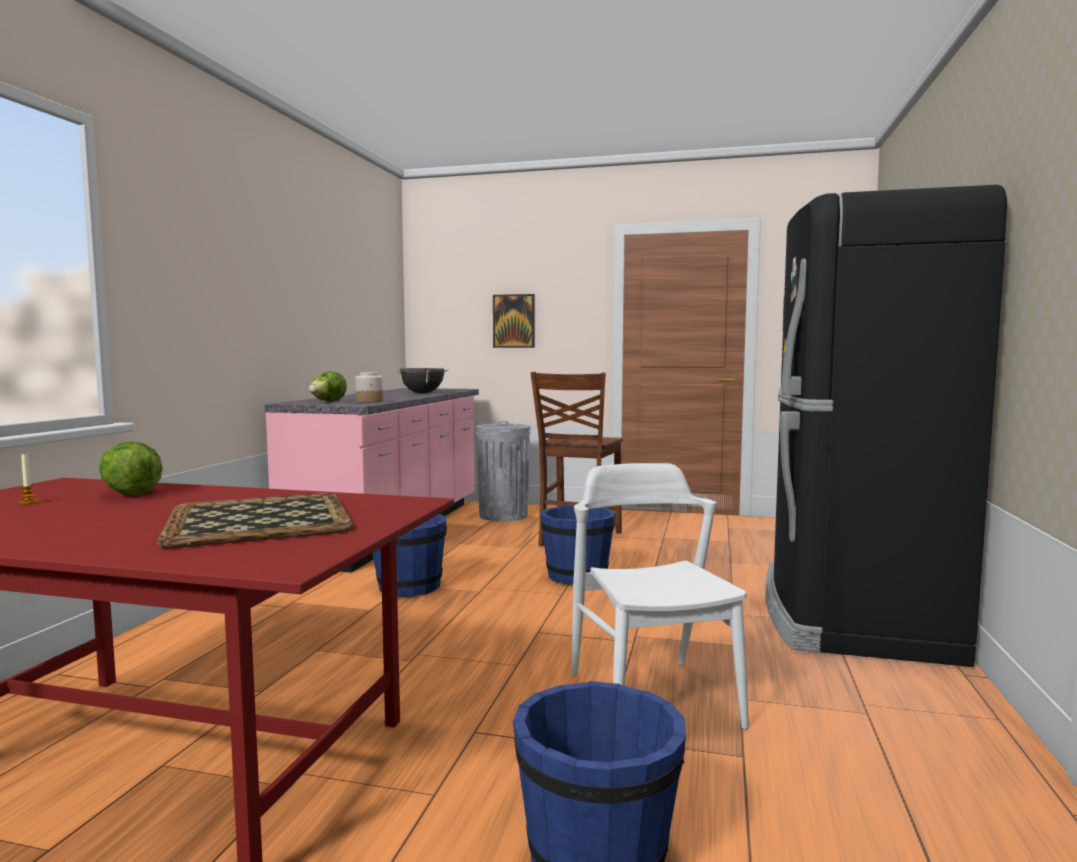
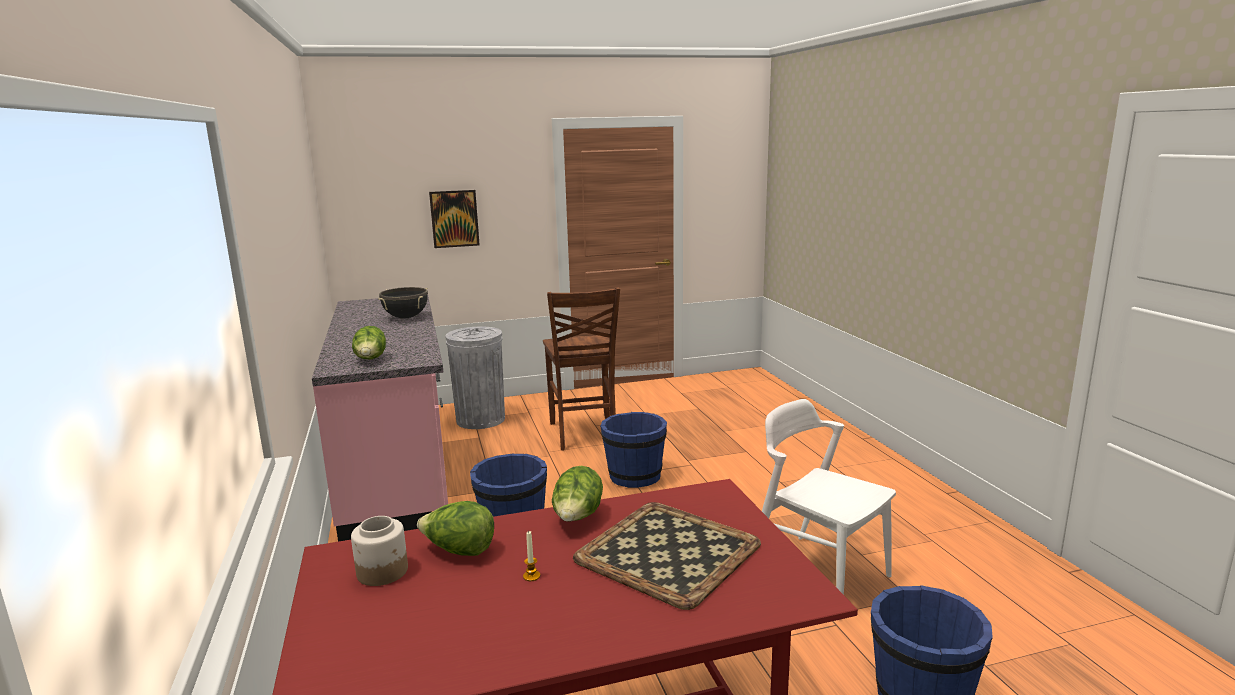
camera: 30 degrees left, 10 degrees up
candle [18,453,39,505] -> candle moved to [523,531,540,581]
jar [355,372,383,403] -> jar moved to [351,516,408,586]
black fridge [765,185,1007,667] -> none
none -> lettuce [552,466,603,522]

